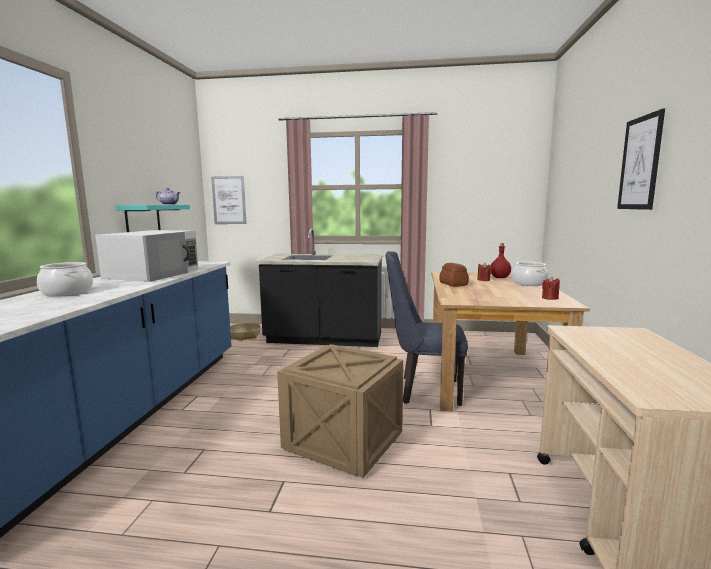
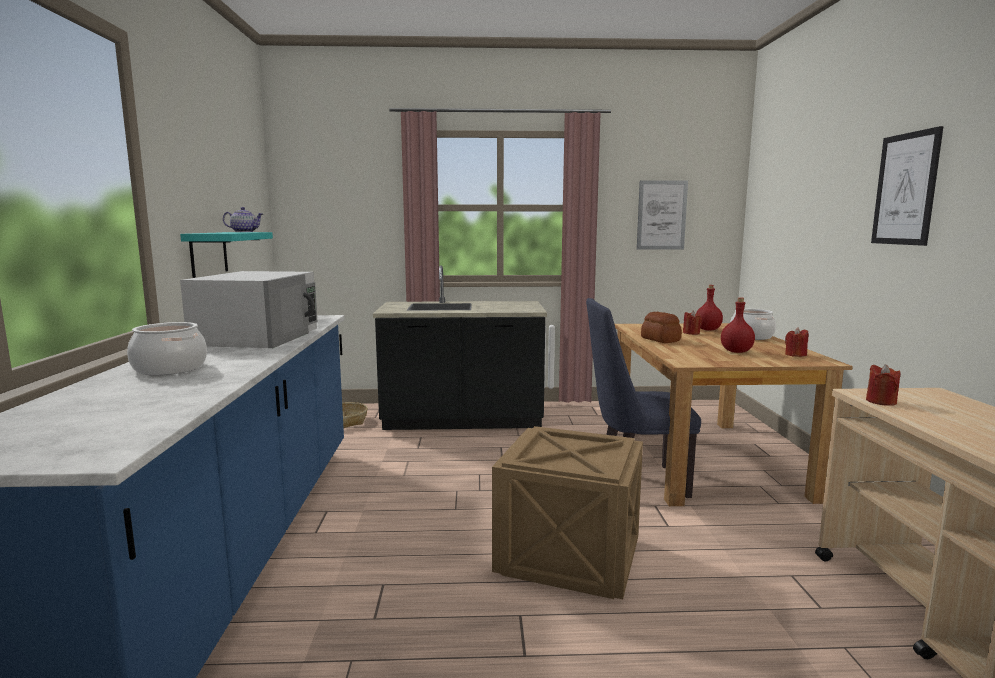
camera: 10 degrees left, 0 degrees up
picture [211,176,247,224] -> picture moved to [637,180,688,249]
none -> red bottle [721,298,755,353]
none -> red candle [866,364,901,406]

